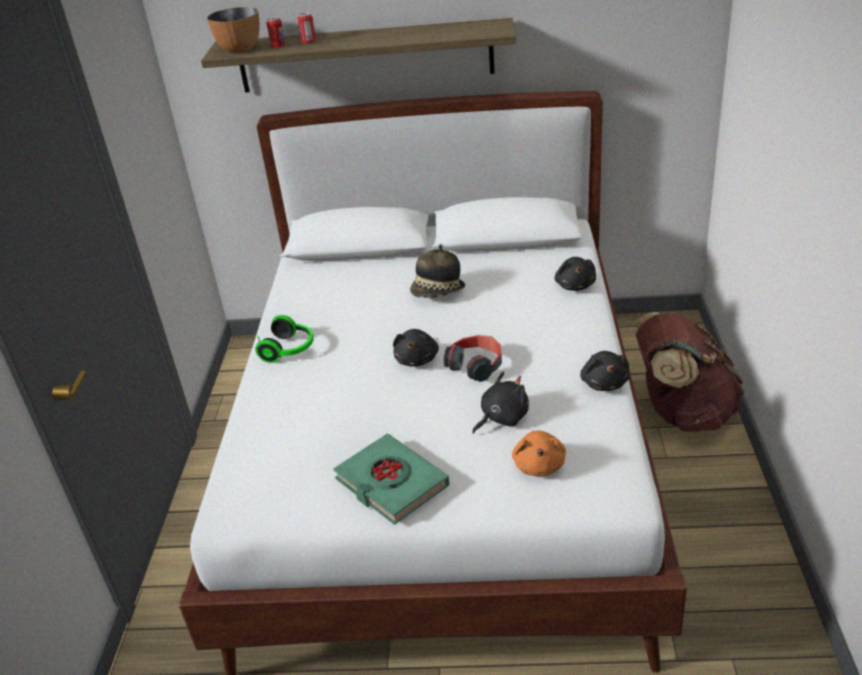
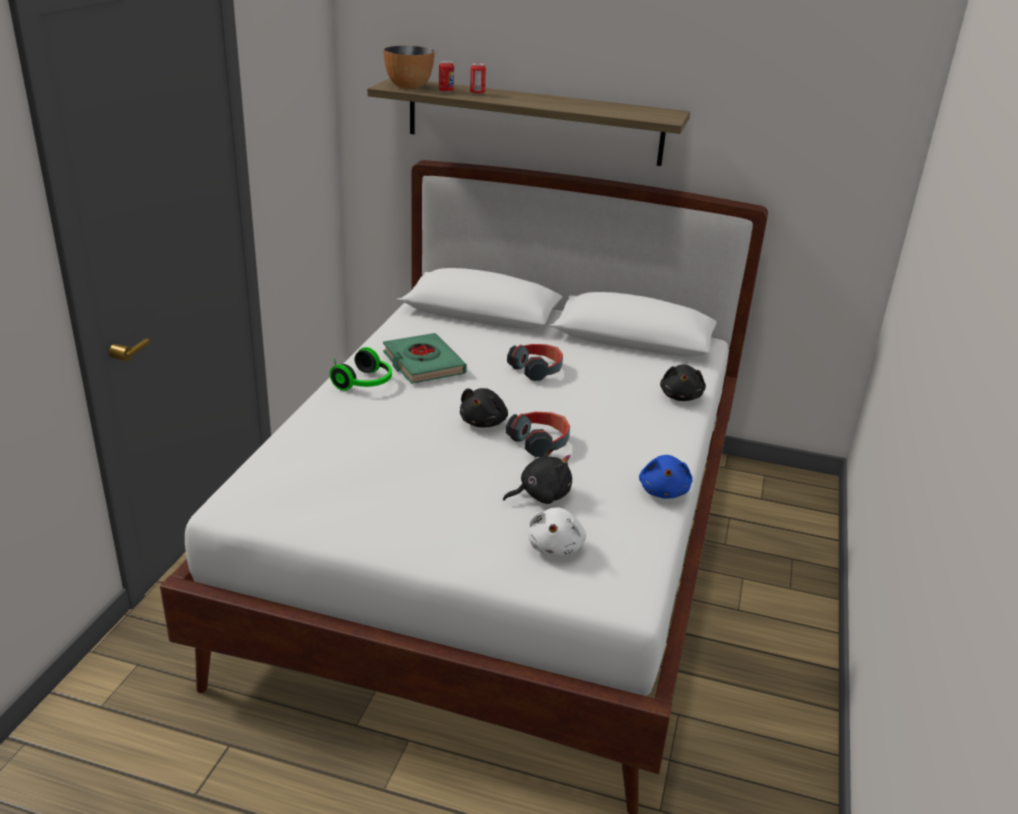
camera: 10 degrees right, 5 degrees down
green book [333,434,449,525] -> green book moved to [383,333,467,384]
hat [410,244,465,298] -> headphones [507,344,563,381]
orange plush toy [512,431,566,476] -> white plush toy [528,508,586,556]
black plush toy [580,351,630,391] -> blue plush toy [639,455,693,499]
brown backpack [635,312,744,432] -> none

